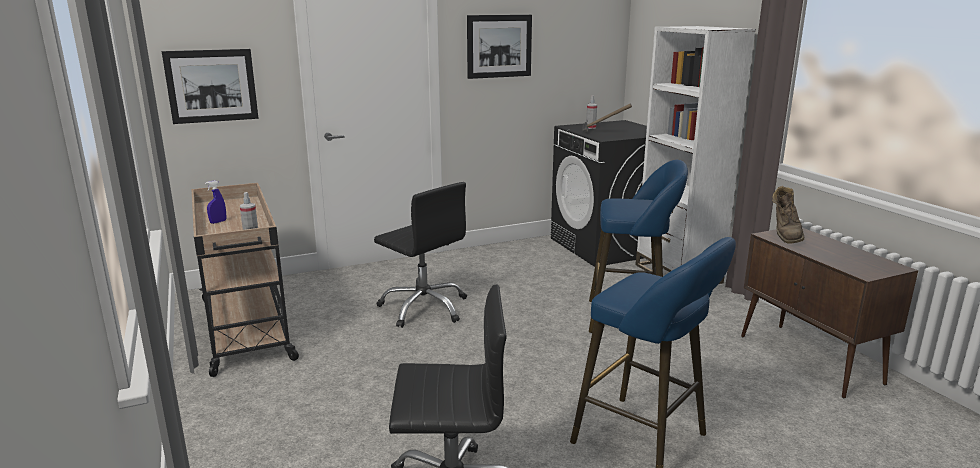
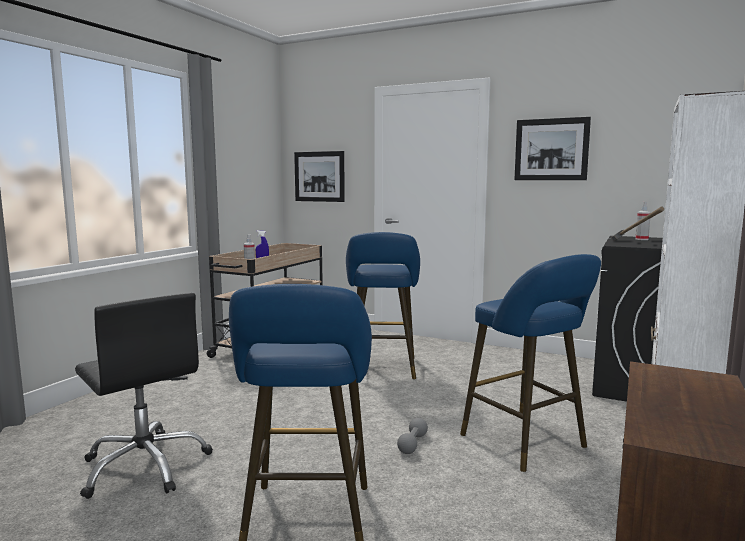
camera: 50 degrees right, 10 degrees down
black office chair [374,182,467,328] -> blue stool [346,232,420,379]
brown boot [772,186,804,244] -> none
none -> grey dumbbell [397,418,428,454]

